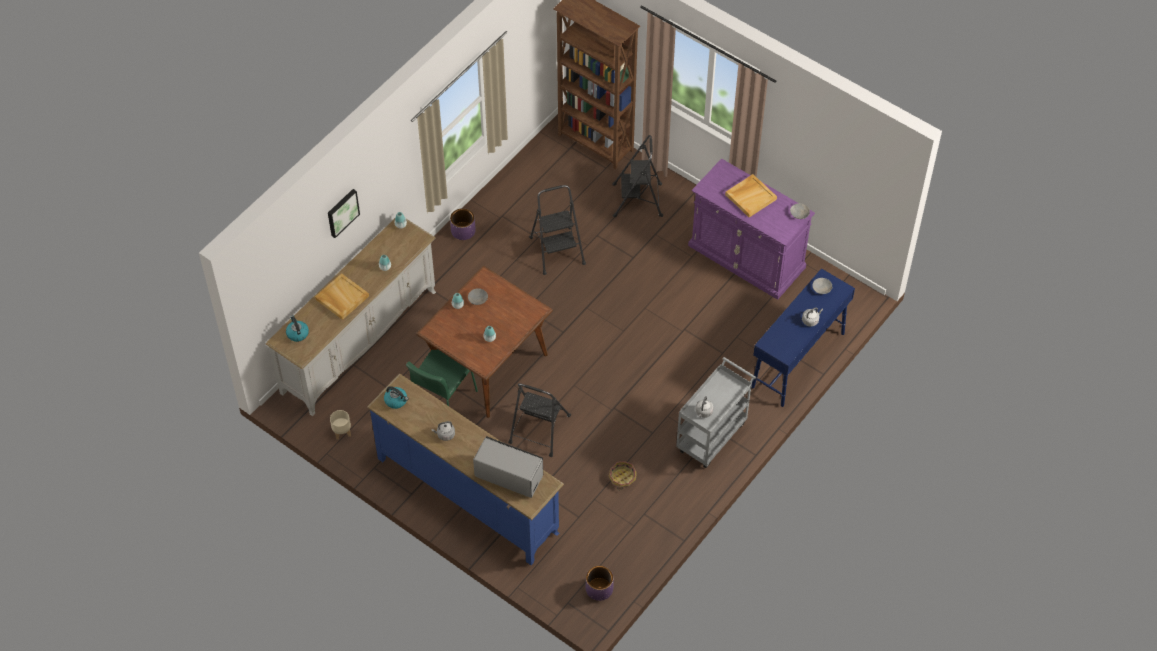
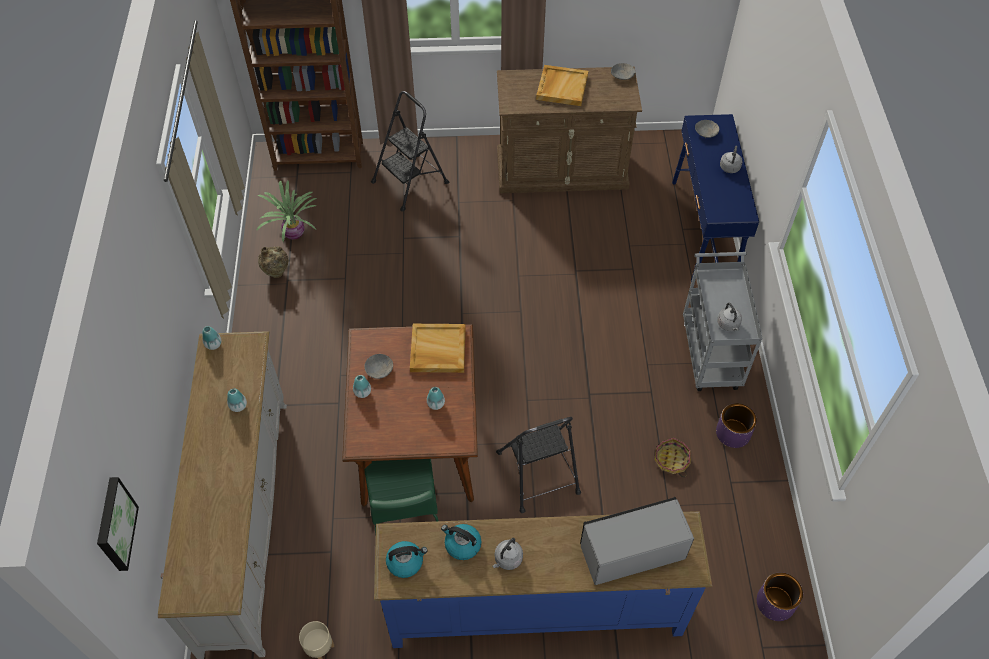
camera: 40 degrees left, 0 degrees up
kettle [286,315,309,342] -> kettle moved to [441,524,481,560]
beige tray [315,273,369,320] -> beige tray moved to [410,324,466,373]
picture [328,189,360,238] -> picture moved to [97,477,139,571]
purple planter [450,208,476,240] -> purple planter moved to [716,403,757,448]
black step ladder [529,185,586,275] -> none
purple dresser [688,158,815,300] -> brown dresser [497,67,642,193]
none -> potted plant [256,181,317,242]
none -> beige vase [258,246,288,278]

